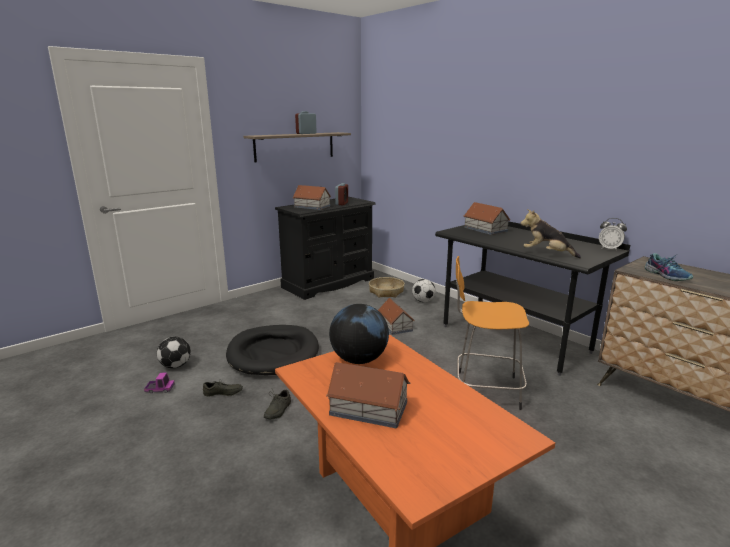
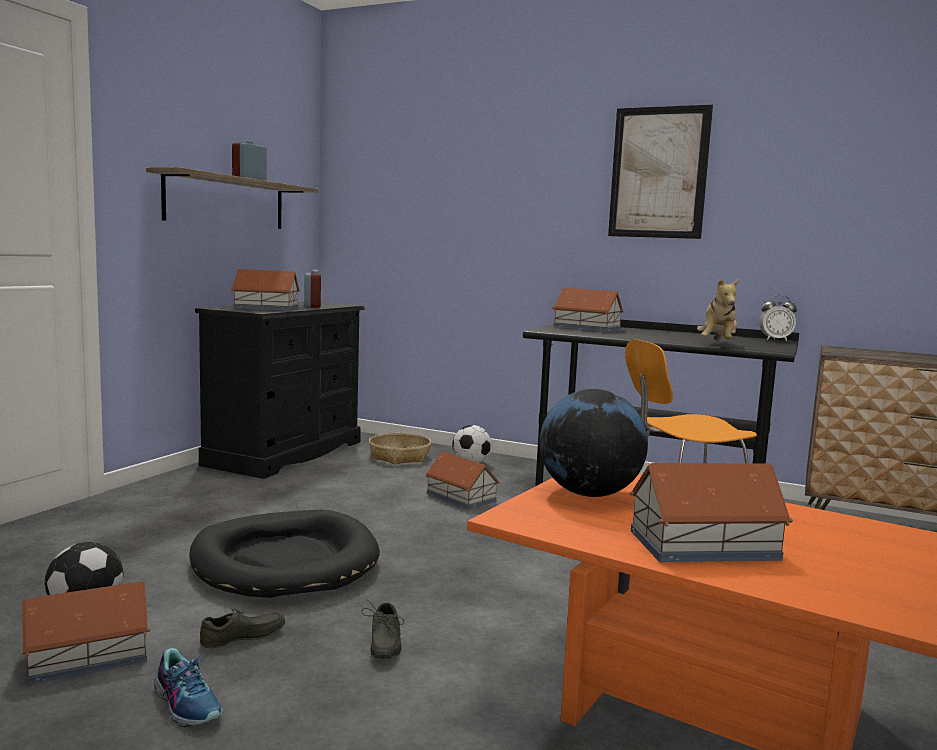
camera: 25 degrees left, 10 degrees down
toy truck [144,373,175,393] -> toy house [21,582,150,685]
plush toy [520,209,581,258] -> plush toy turned 75 degrees counterclockwise [697,278,739,340]
shoe [645,253,693,281] -> shoe moved to [154,648,223,727]
none -> picture [608,104,713,239]

